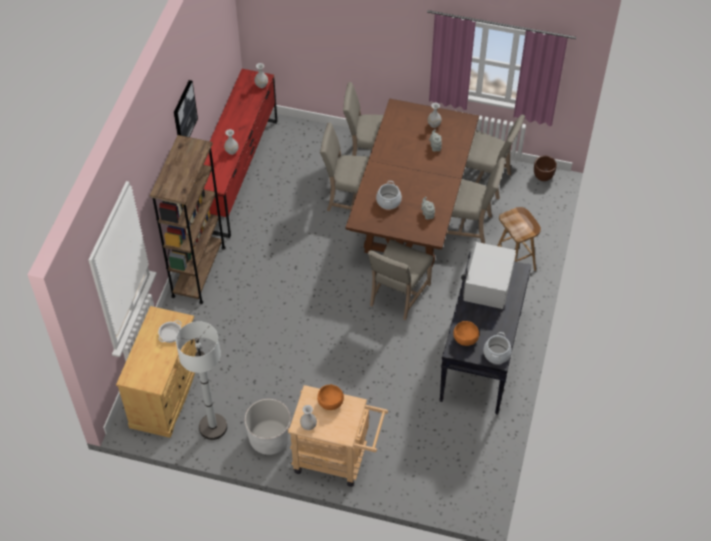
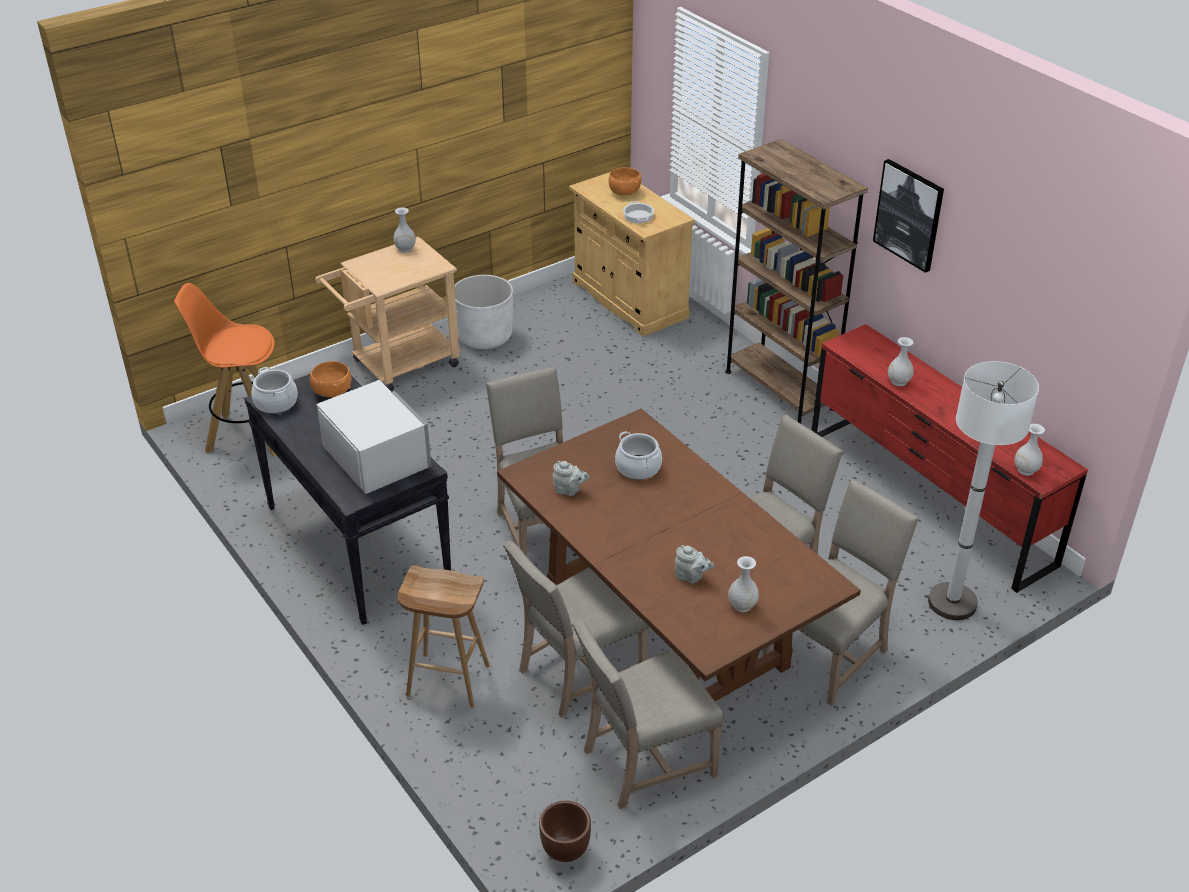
camera: 130 degrees right, 15 degrees down
white floor lamp [176,321,227,440] -> white floor lamp moved to [928,361,1039,620]
orange bowl [317,384,344,410] -> orange bowl moved to [609,167,641,195]
none -> orange stool [174,283,277,456]

